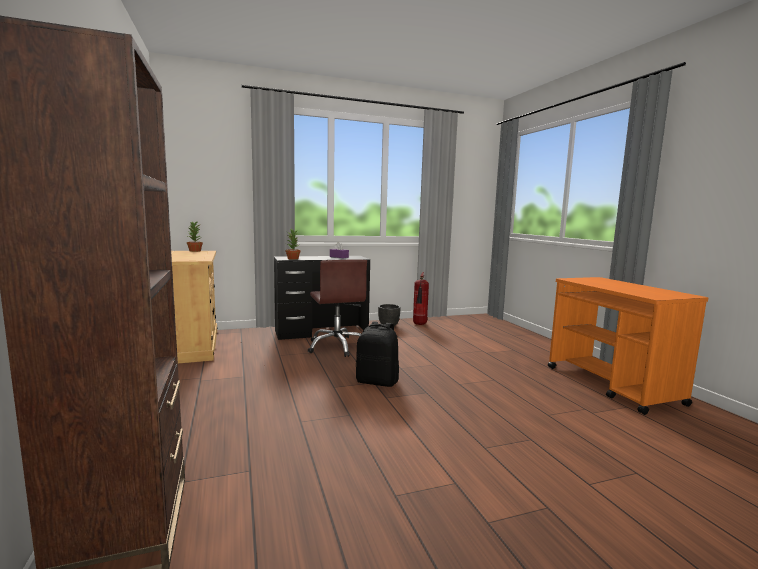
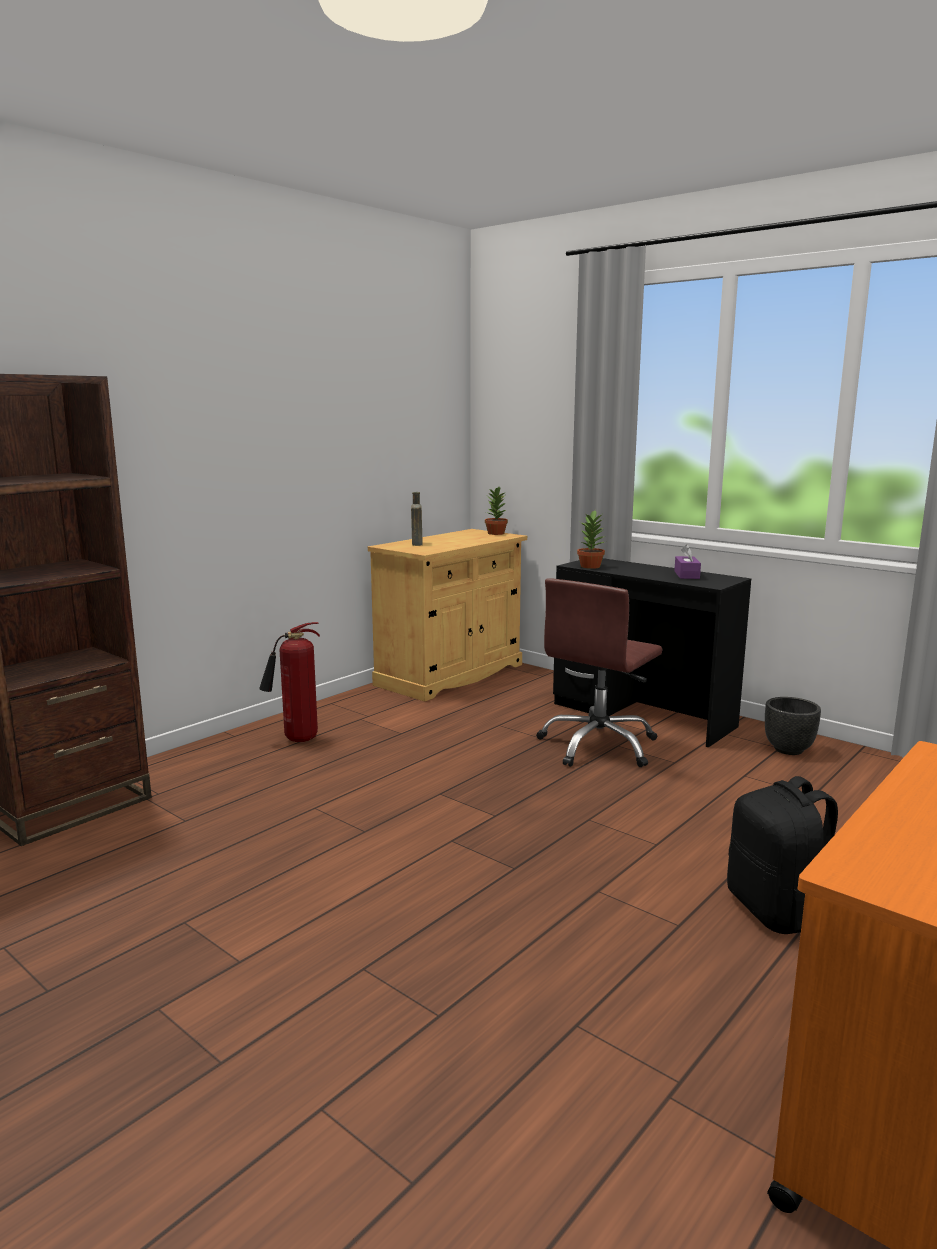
camera: 60 degrees right, 5 degrees up
black backpack [356,321,399,387] -> black backpack moved to [727,776,838,934]
fire extinguisher [413,272,429,325] -> fire extinguisher moved to [259,622,320,742]
none -> brown bottle [411,492,423,546]

